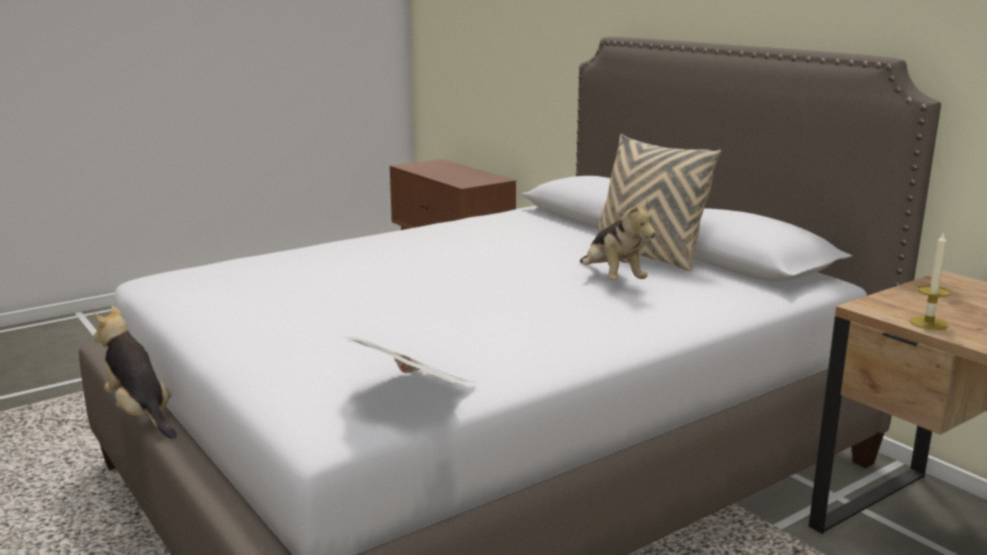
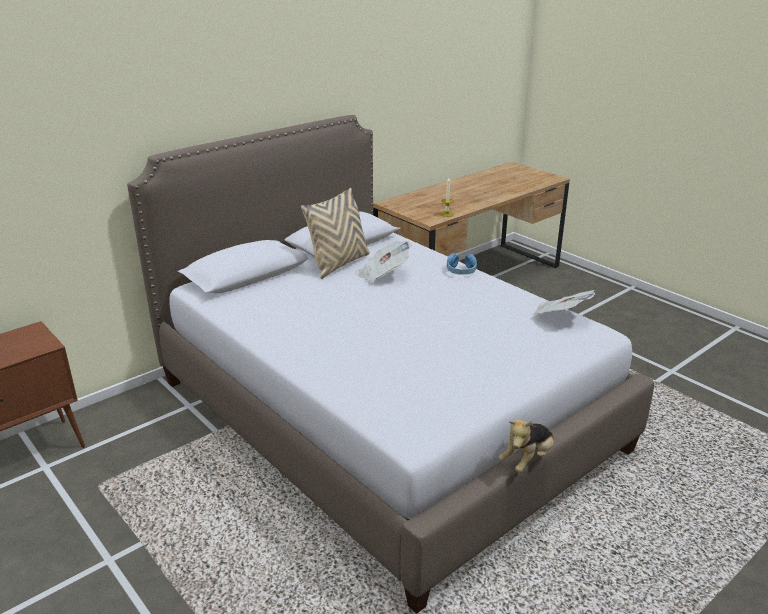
camera: 95 degrees left, 10 degrees up
plush toy [580,199,655,280] -> newspaper [355,241,412,282]
none -> blue headphones [447,253,477,275]

